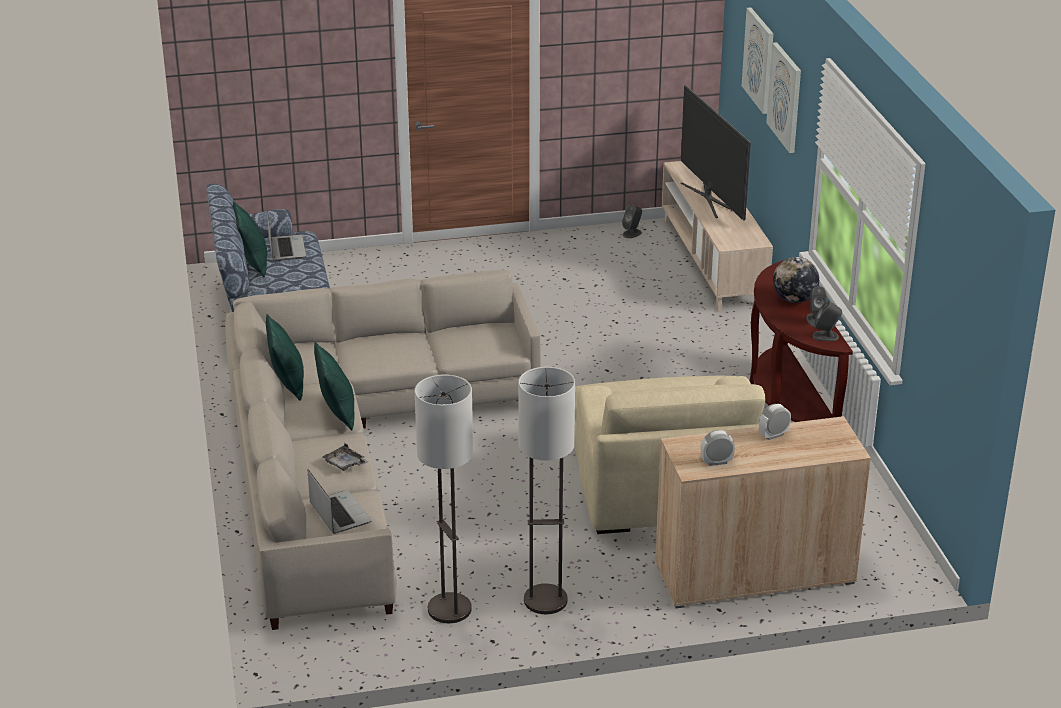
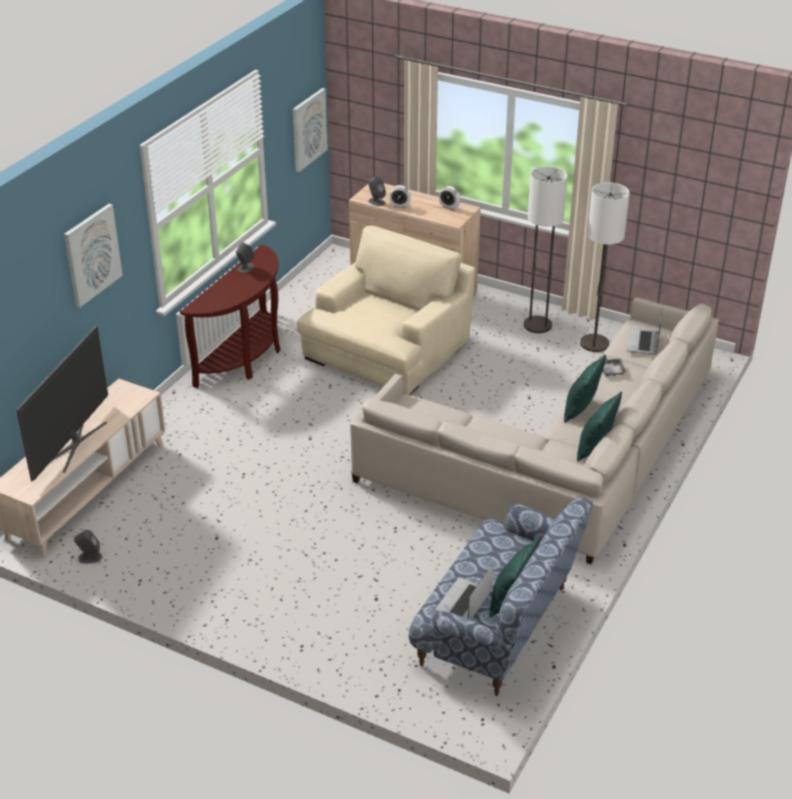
camera: 140 degrees left, 5 degrees up
picture [742,7,773,114] -> picture moved to [293,88,328,172]
globe [773,257,819,303] -> none
grey speaker [812,301,842,341] -> grey speaker moved to [368,176,386,206]

